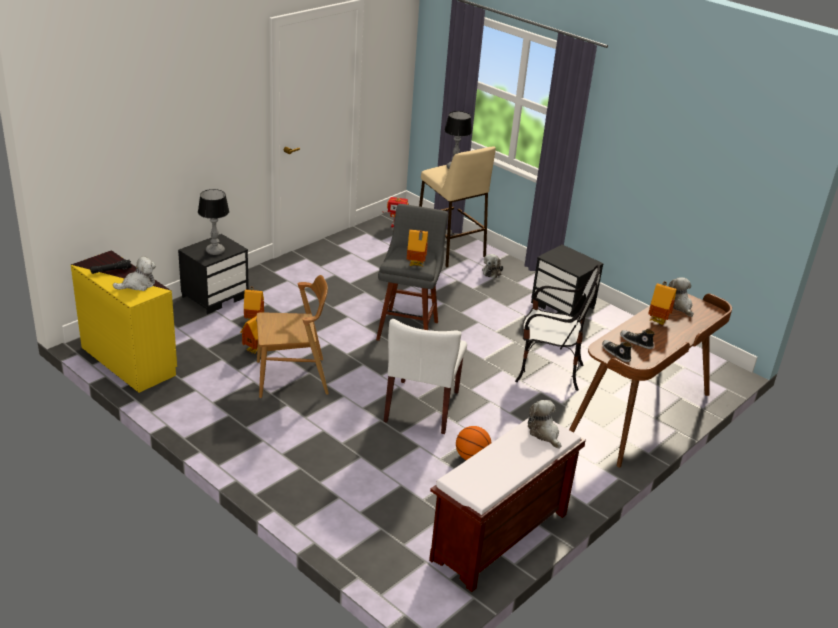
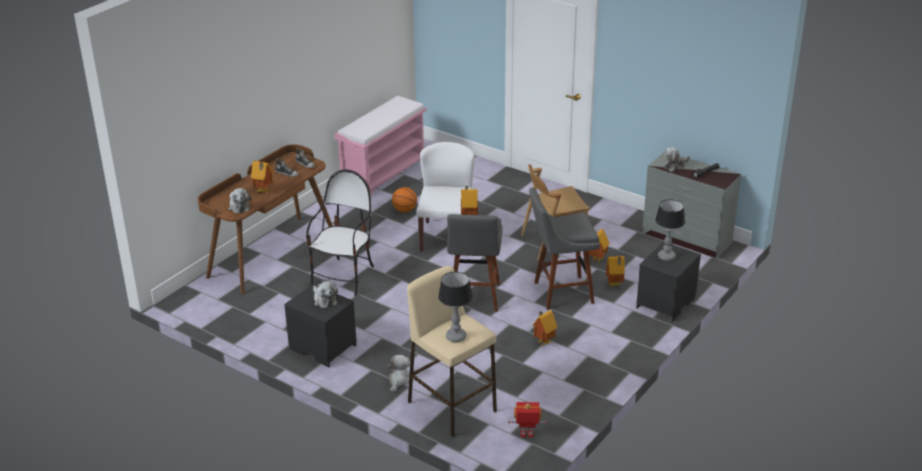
camera: 175 degrees right, 0 degrees up
yellow dresser [71,250,177,393] -> grey dresser [643,152,741,258]
brown bench [429,418,586,592] -> pink bench [335,96,427,196]
chair [515,265,600,391] -> chair turned 105 degrees clockwise [306,169,374,296]
plush toy [528,400,561,449] -> plush toy moved to [313,281,338,308]
none -> grey stool [529,188,600,310]
none -> toy house [532,310,558,346]

